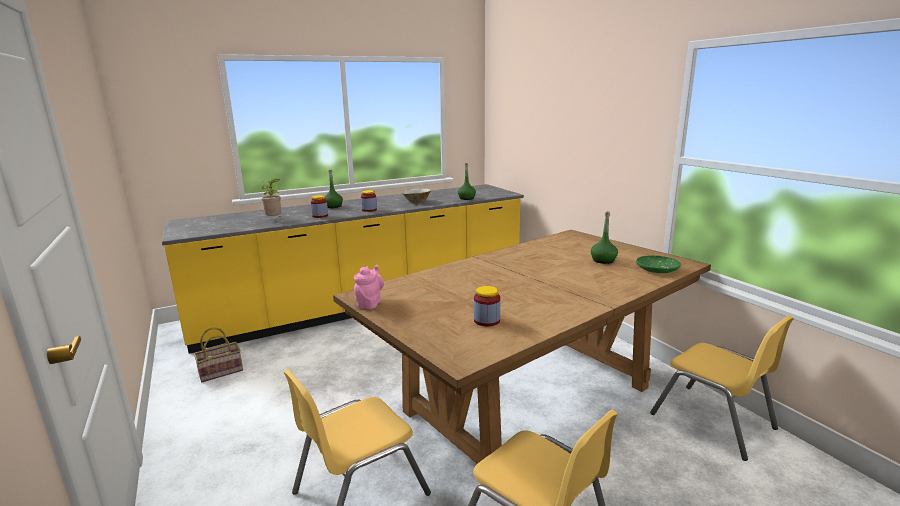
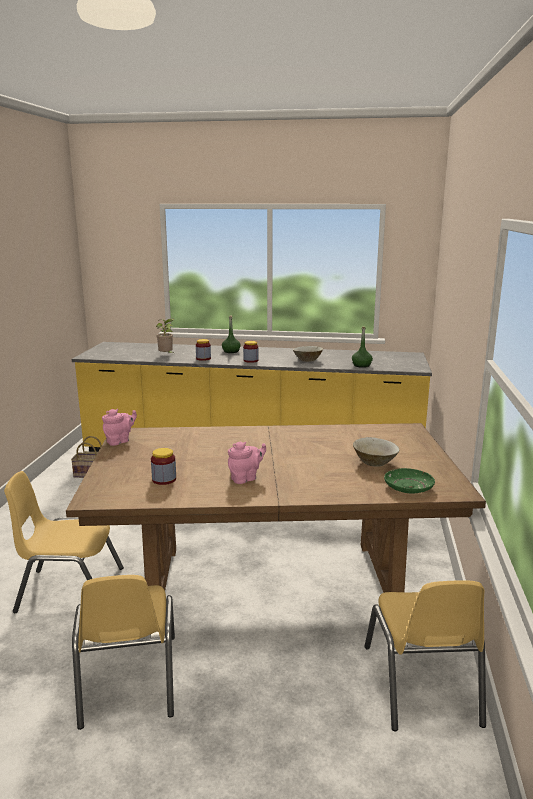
camera: 35 degrees right, 0 degrees up
green bottle [591,211,618,264] -> beige bowl [353,437,399,467]
none -> pink teapot [228,442,266,484]

